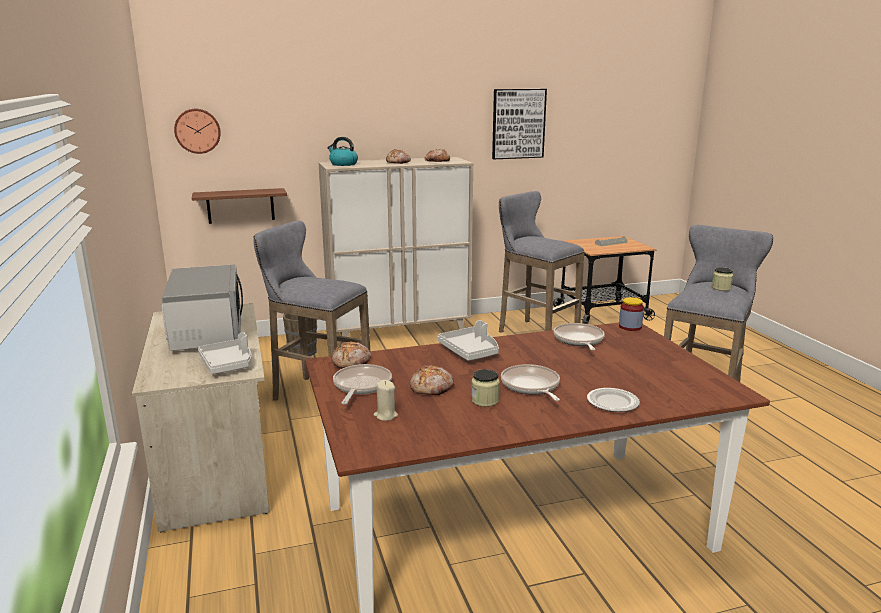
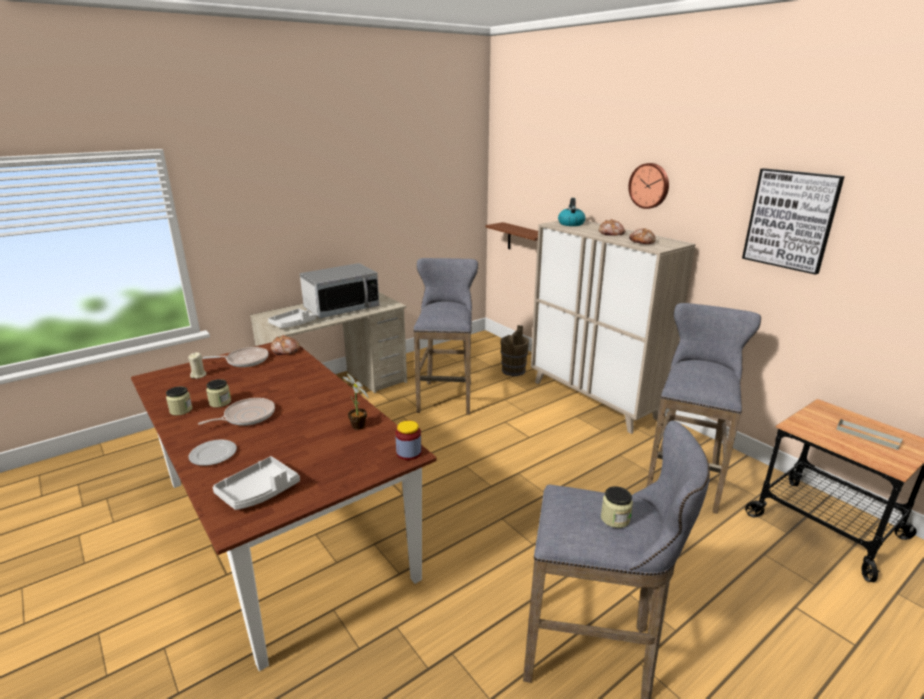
camera: 70 degrees right, 5 degrees up
wall clock [174,109,221,154] -> wall clock moved to [628,163,669,209]
bread [410,365,454,395] -> none
grey tray [437,320,499,361] -> grey tray moved to [213,456,300,510]
frying pan [553,323,605,351] -> potted plant [342,373,369,430]
none -> jar [166,386,193,416]

